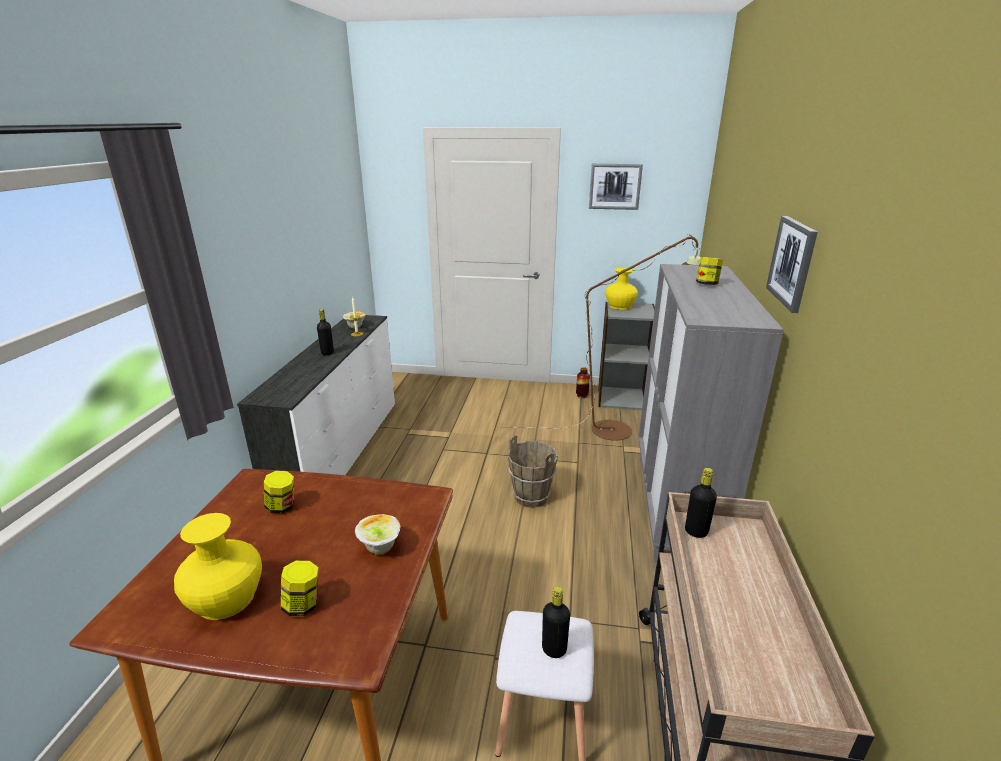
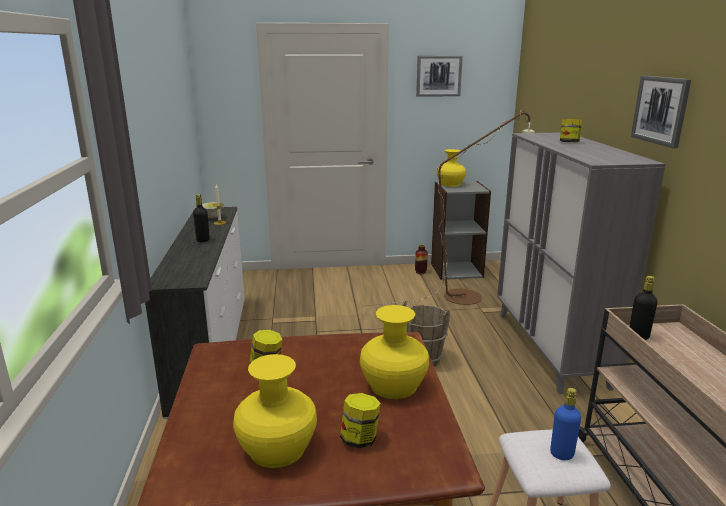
camera: 15 degrees left, 5 degrees down
bowl [355,514,401,555] -> yellow vase [360,305,429,399]
black bottle [542,586,570,658] -> blue bottle [550,388,581,460]

